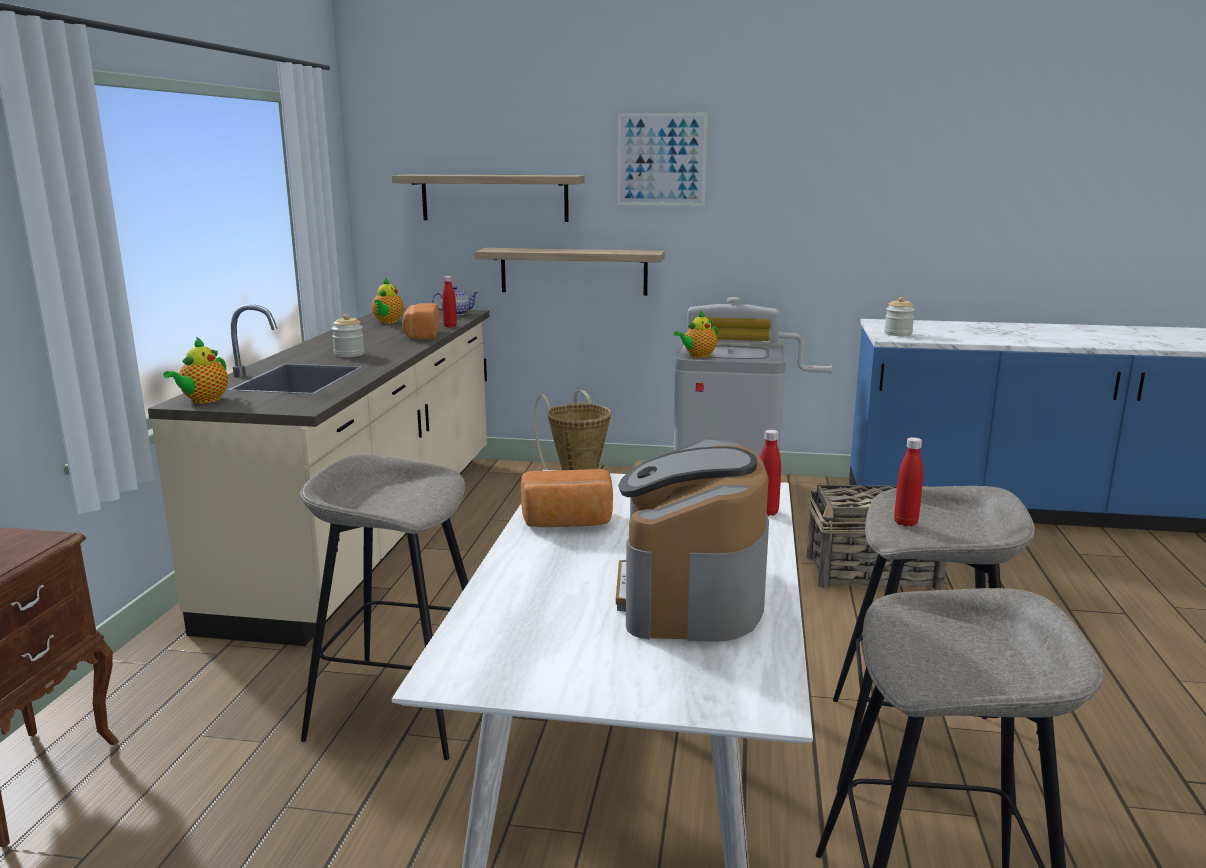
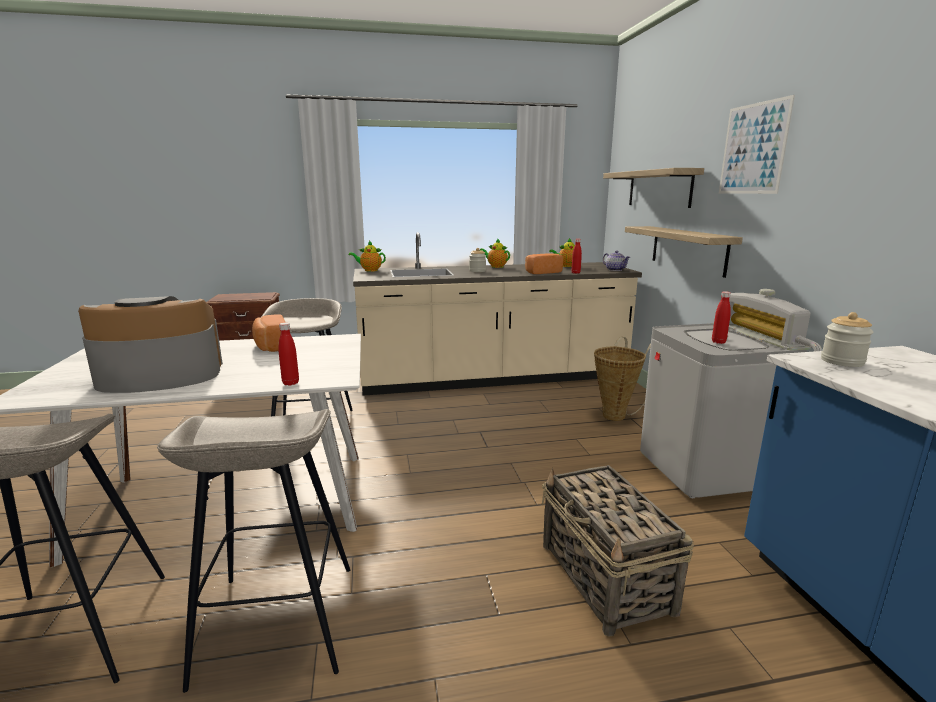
camera: 70 degrees right, 0 degrees up
teapot [674,311,719,358] -> teapot moved to [480,238,510,268]
red bottle [894,437,923,527] -> red bottle moved to [712,291,731,344]

